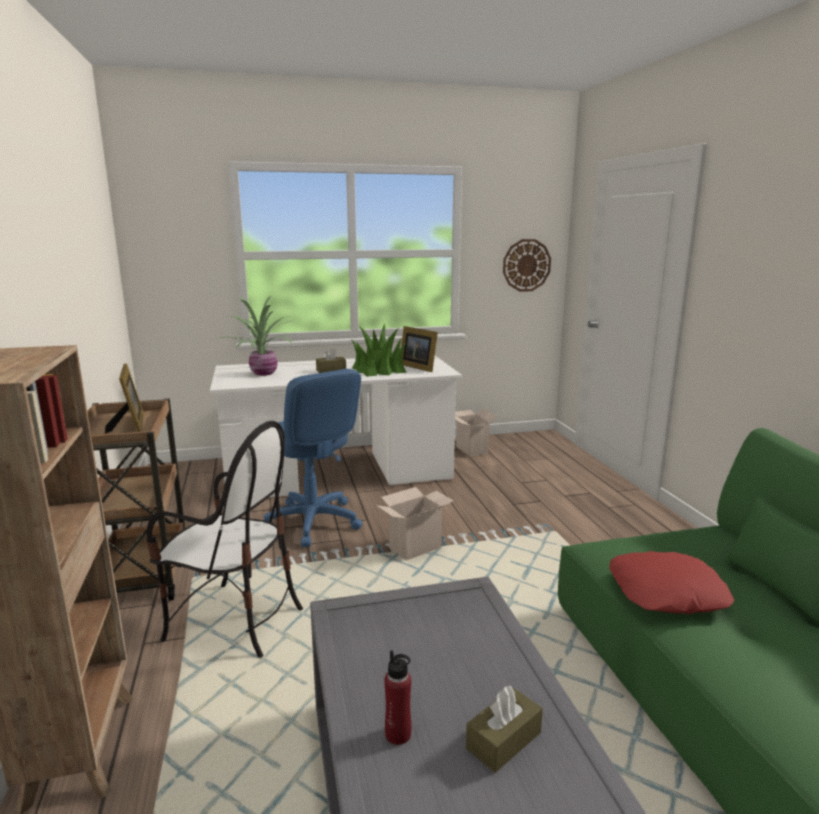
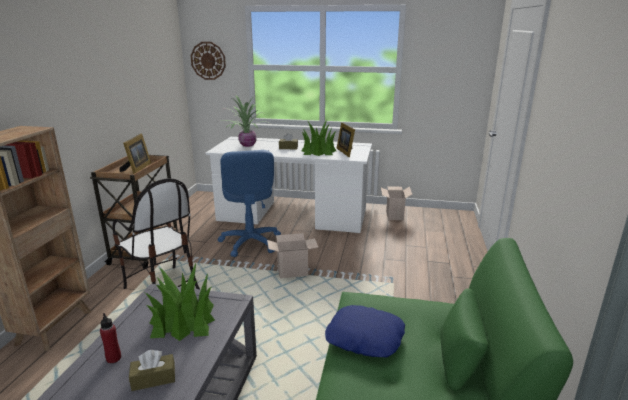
camera: 25 degrees right, 5 degrees up
wall clock [503,239,551,292] -> wall clock moved to [191,42,226,80]
red pillow [609,551,735,614] -> blue pillow [325,305,405,357]
none -> potted plant [145,264,215,341]

